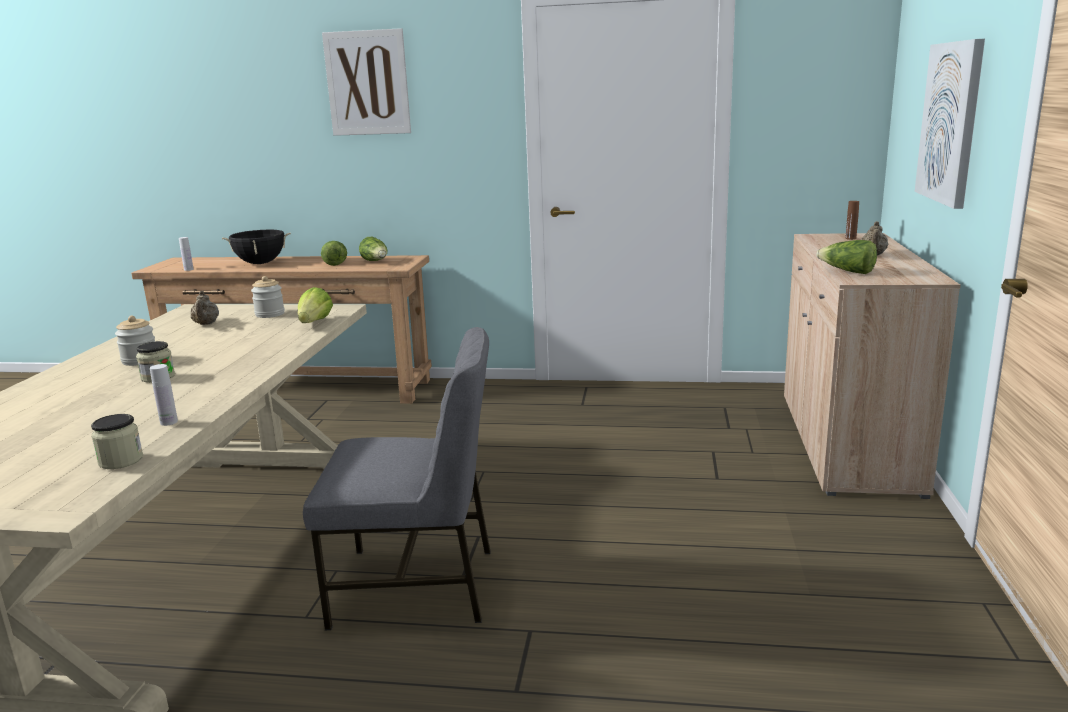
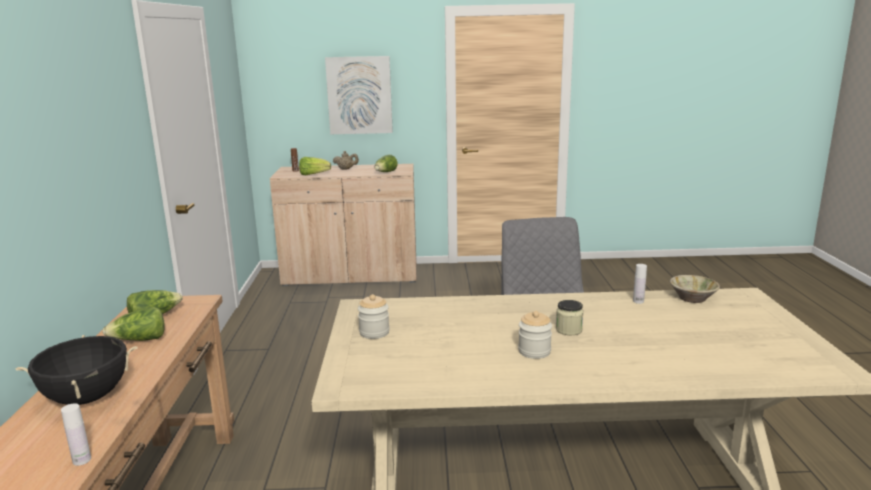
camera: 100 degrees left, 0 degrees up
jar [91,414,143,469] -> beige bowl [670,275,720,303]
beige teapot [191,291,219,325] -> none
lettuce [298,287,333,323] -> lettuce moved to [299,157,331,175]
picture [322,28,411,136] -> none

